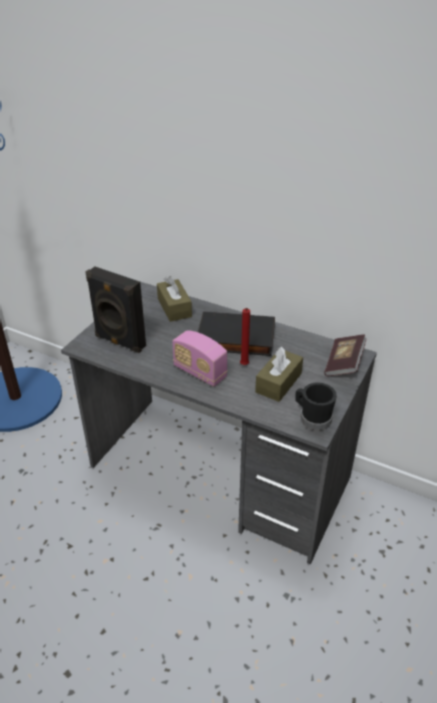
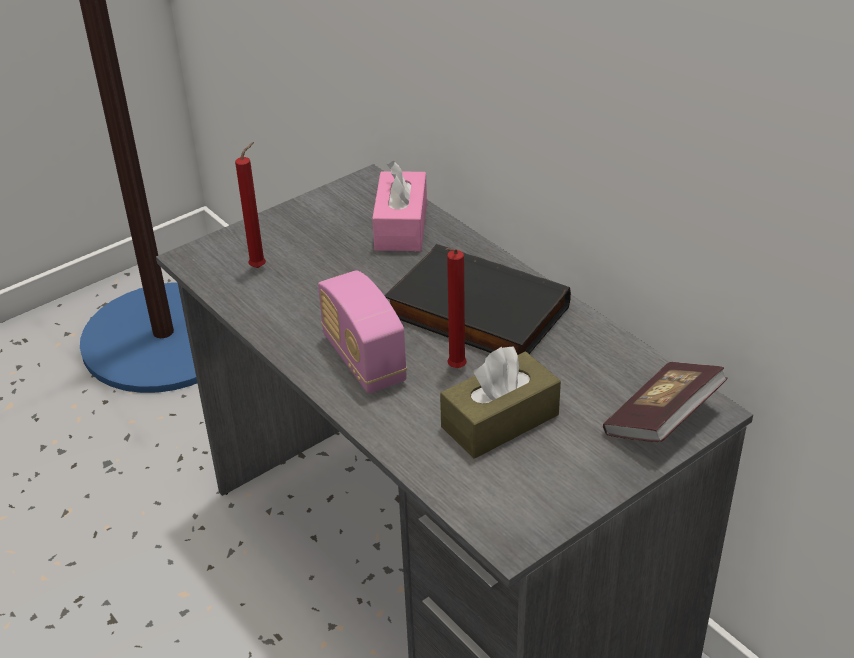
camera: 25 degrees right, 0 degrees up
black speaker [86,267,146,353] -> red candle [235,142,266,268]
brown tissue box [157,276,192,322] -> pink tissue box [372,161,427,251]
black mug [295,382,337,431] -> none

